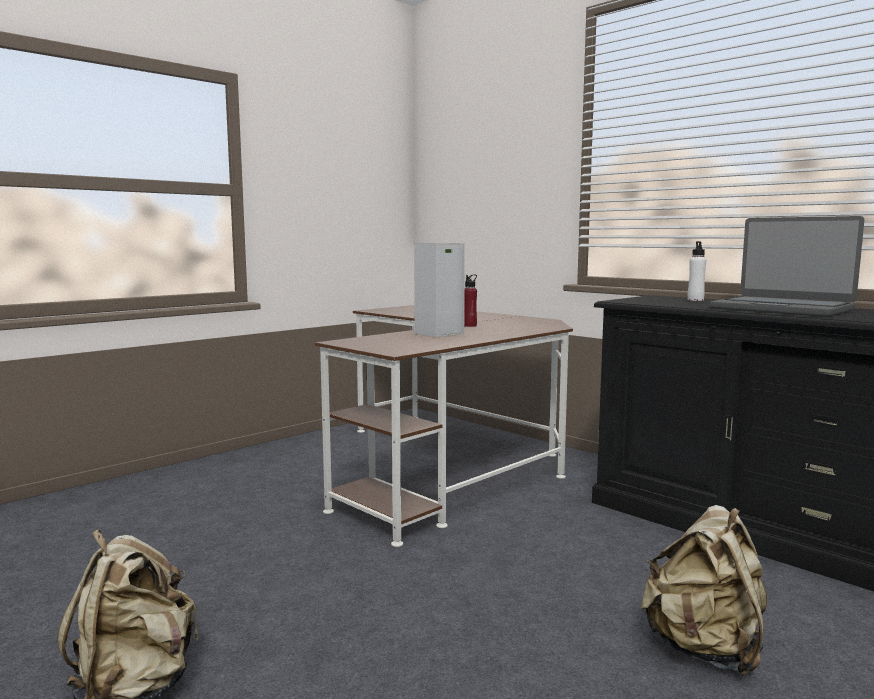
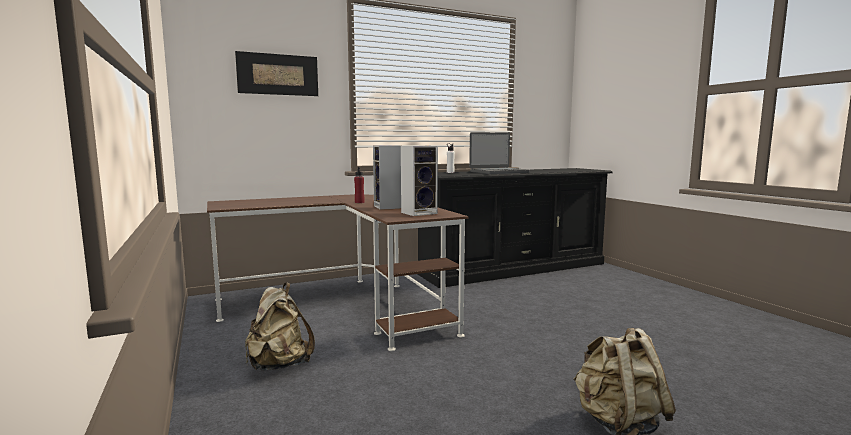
camera: 70 degrees left, 0 degrees up
beige backpack [641,505,767,676] -> beige backpack moved to [245,283,315,371]
none -> picture [235,51,318,96]
none -> speaker [401,146,438,216]

